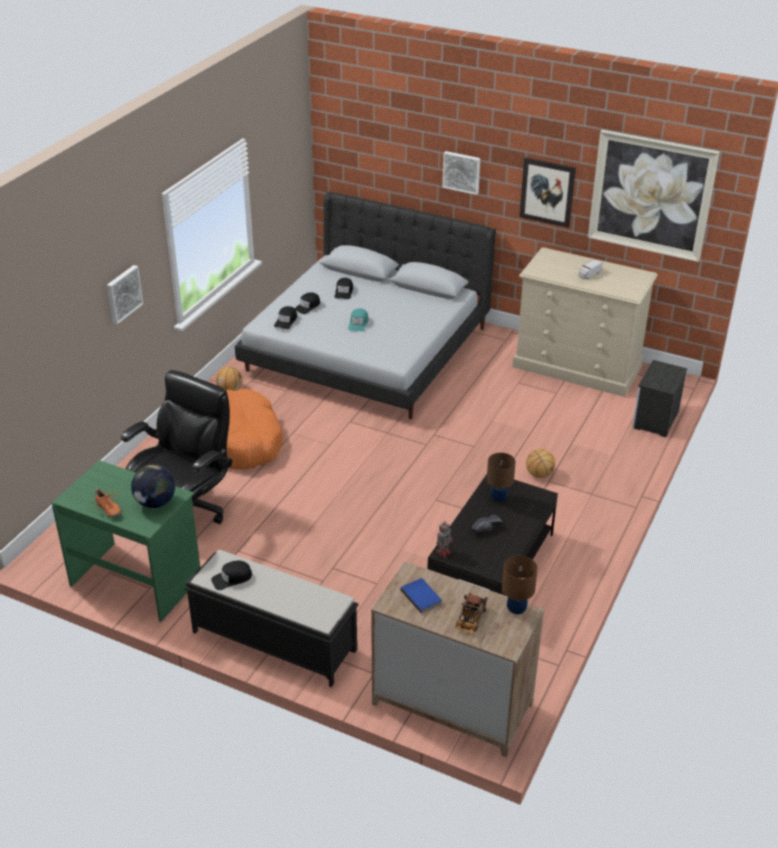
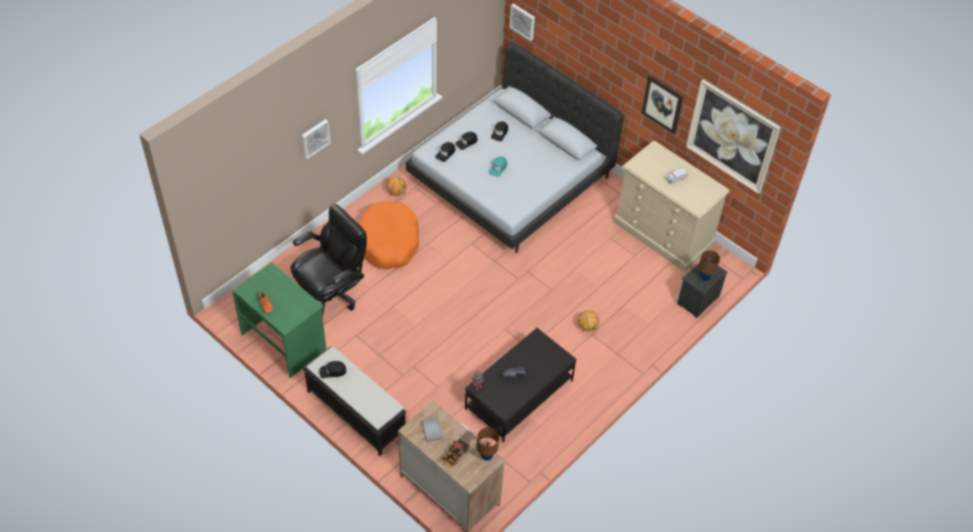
camera: 15 degrees right, 15 degrees up
globe [131,465,175,508] -> none
blue book [400,578,442,614] -> grey book [421,417,443,443]
picture [443,151,480,195] -> picture moved to [510,3,535,41]
brown table lamp [487,453,516,502] -> brown table lamp moved to [699,250,720,281]

